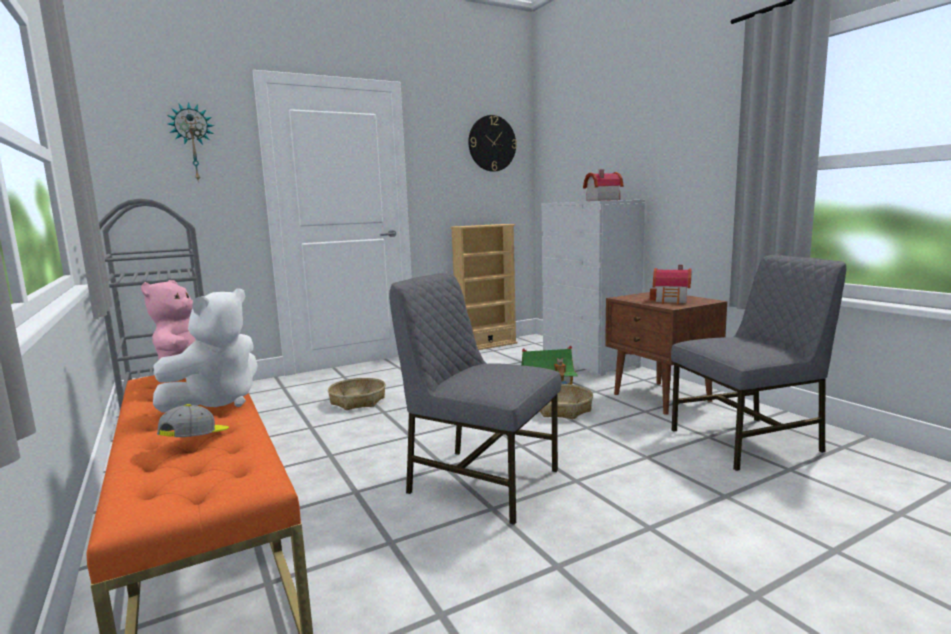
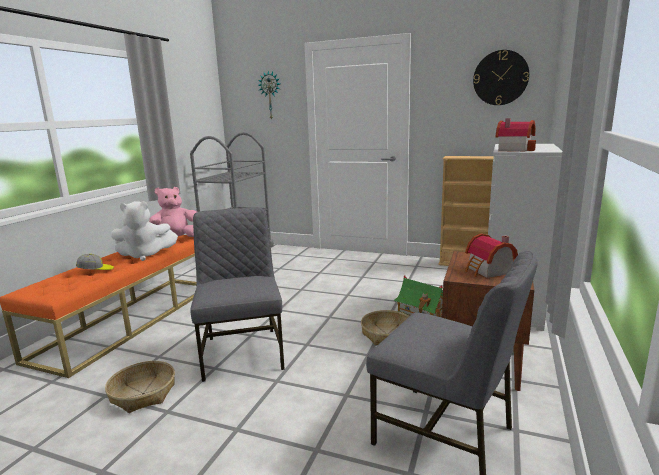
camera: 50 degrees right, 5 degrees up
basket [328,378,386,410] -> basket moved to [105,361,175,413]

